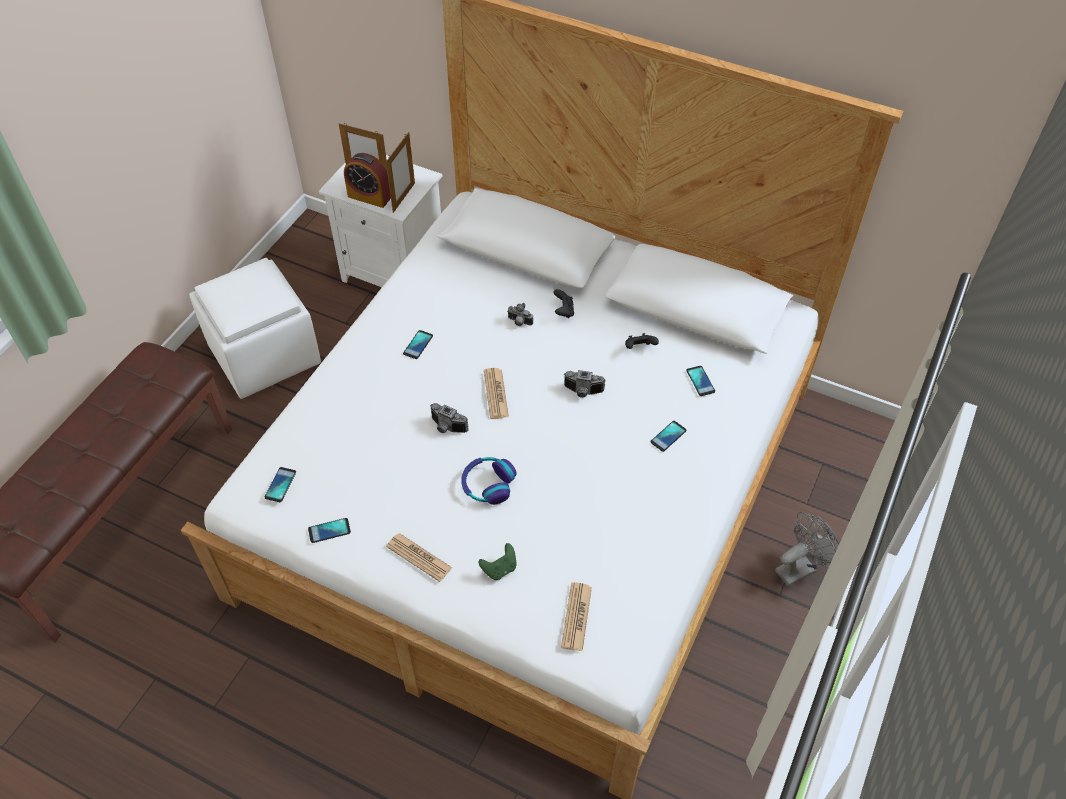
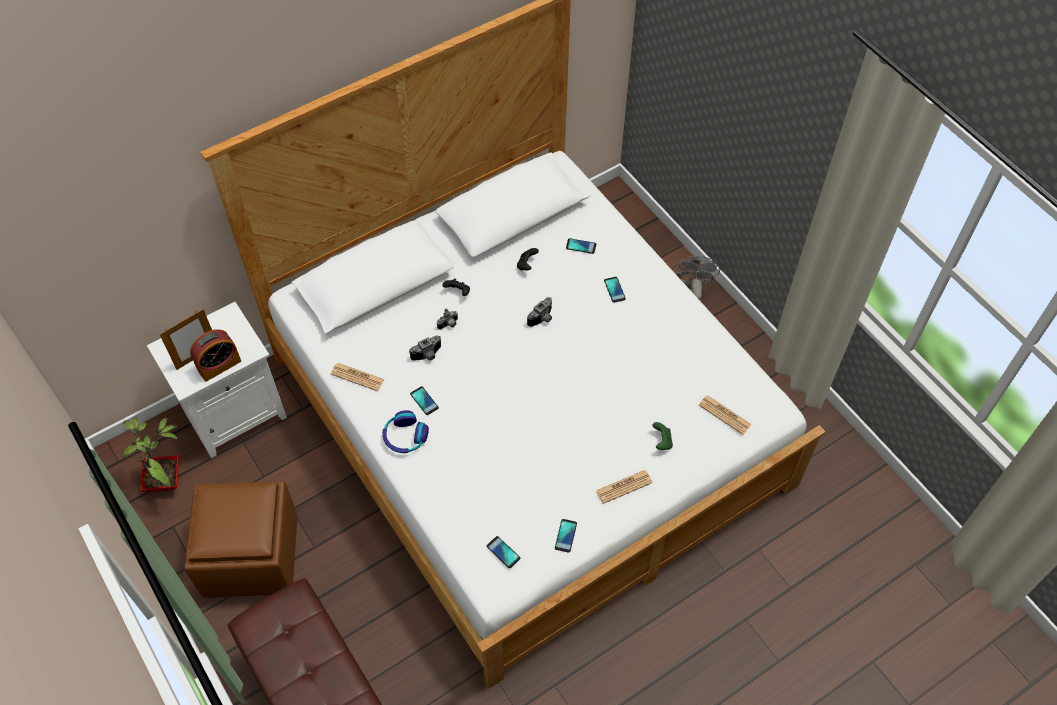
camera: 60 degrees left, 5 degrees up
white ottoman [189,258,321,399] -> brown ottoman [184,481,297,598]
picture frame [386,132,415,213] -> none
camera [430,403,469,433] -> camera moved to [409,335,441,361]
headphones [461,457,517,505] -> headphones moved to [382,410,429,453]
newspaper [484,368,509,419] -> newspaper moved to [330,363,385,391]
none -> potted plant [122,417,179,492]

